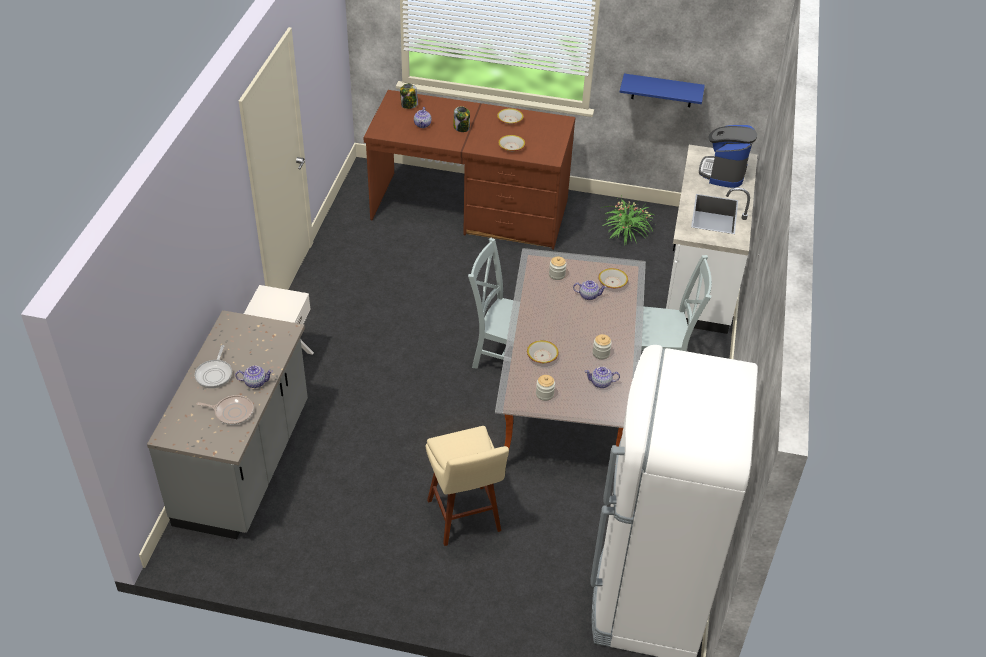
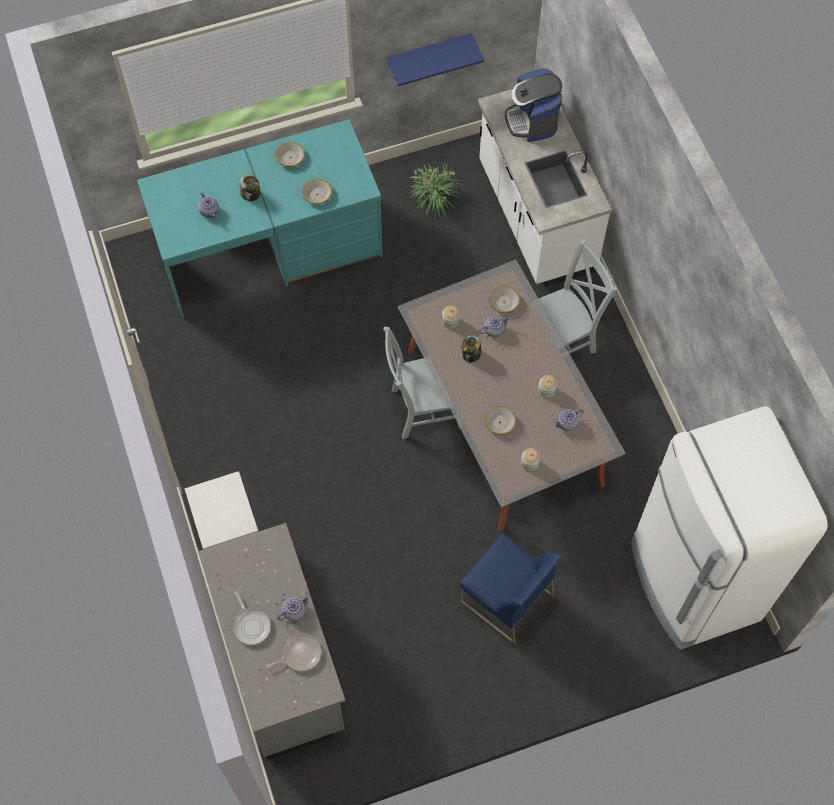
camera: 30 degrees left, 20 degrees up
brown desk [363,90,575,250] -> turquoise desk [137,119,383,318]
jar [400,83,418,109] -> jar moved to [462,335,482,363]
beige stool [426,426,509,546] -> blue chair [459,533,563,645]

